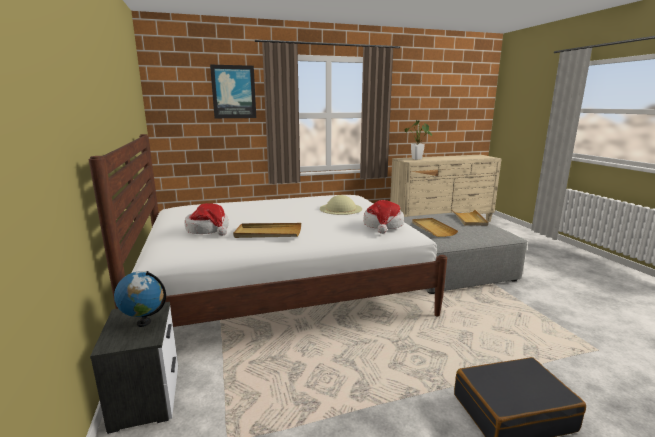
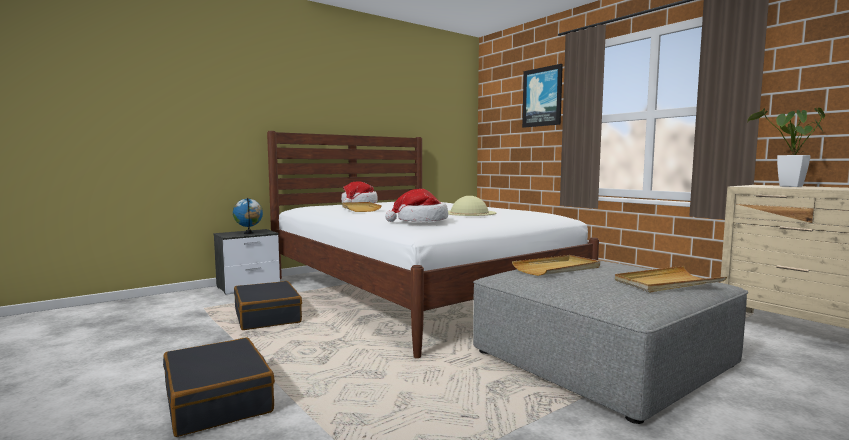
camera: 70 degrees right, 10 degrees down
none -> black suitcase [234,281,302,330]

